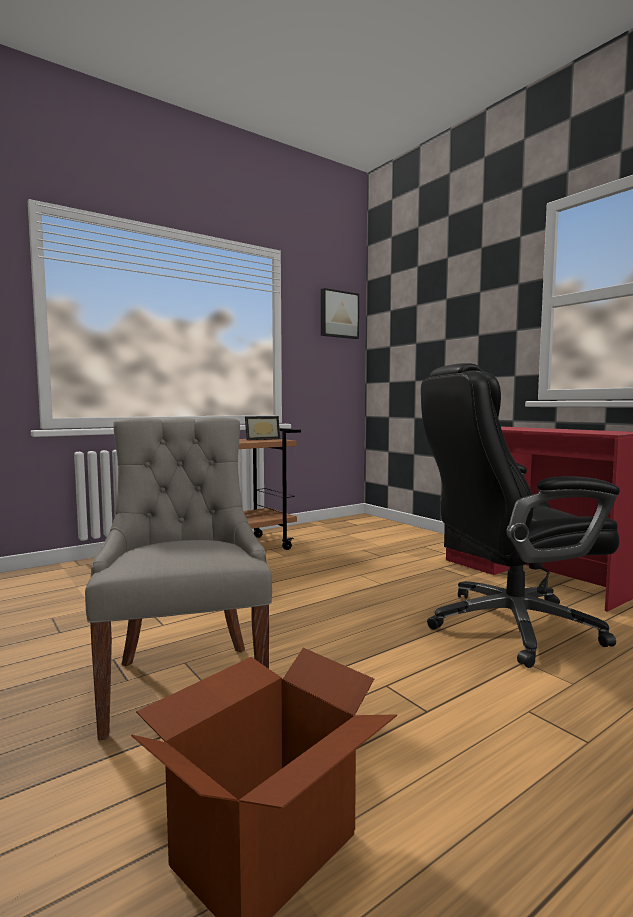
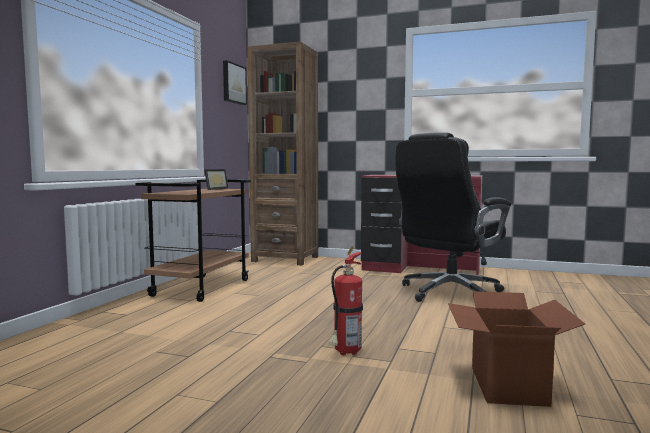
camera: 35 degrees left, 0 degrees up
grey chair [85,417,272,740] -> fire extinguisher [329,246,363,355]
none -> brown bookcase [248,42,318,266]

